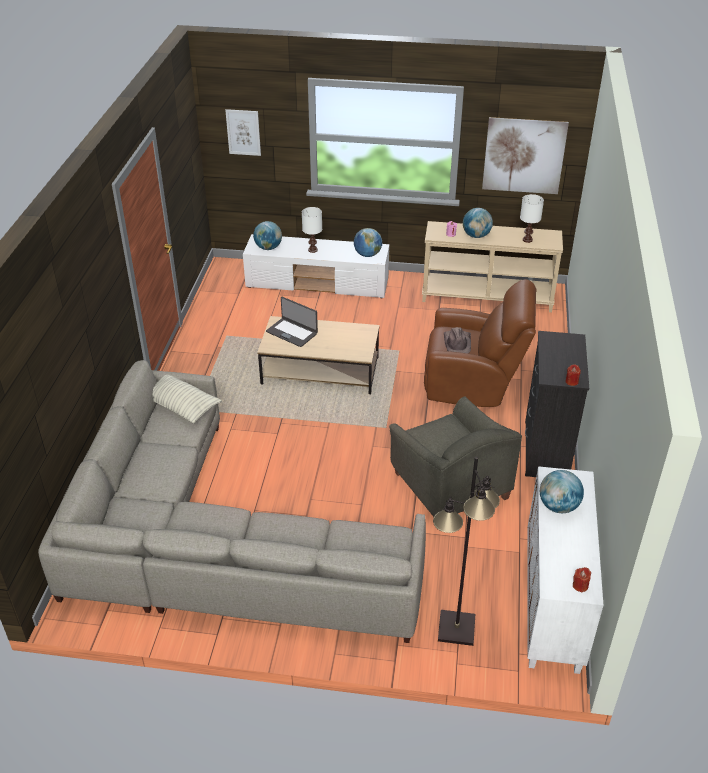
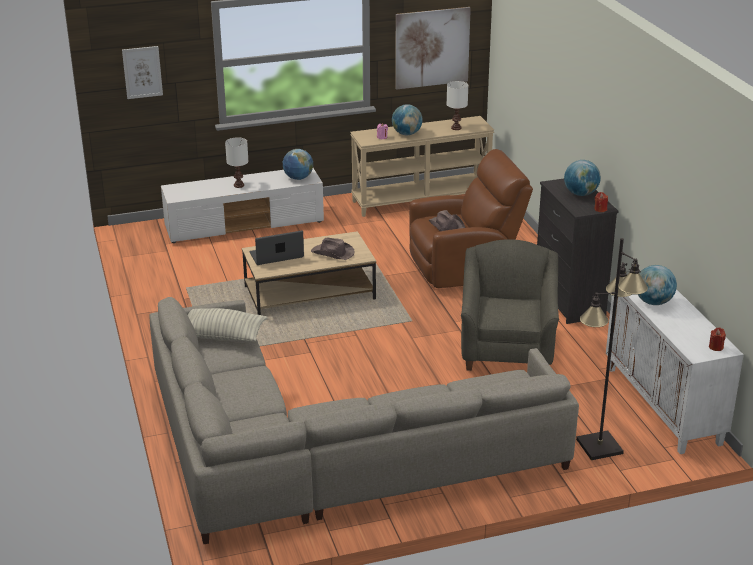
camera: 25 degrees left, 10 degrees down
globe [253,221,282,250] -> globe moved to [564,160,601,196]
laptop [266,297,318,347] -> laptop turned 150 degrees clockwise [249,230,304,265]
grey armchair [389,397,522,517] -> grey armchair turned 120 degrees counterclockwise [461,239,559,371]
none -> brown hat [311,238,354,260]

